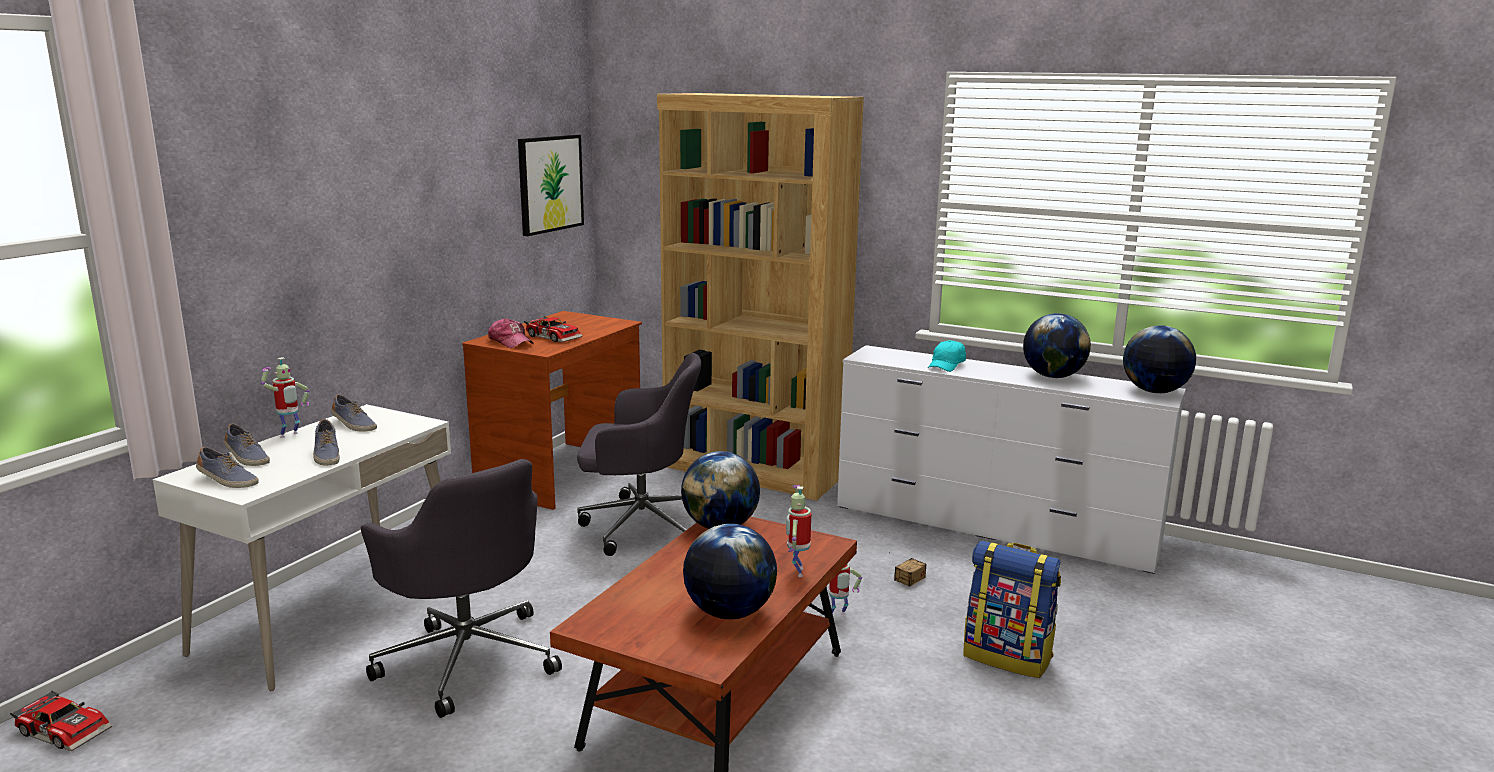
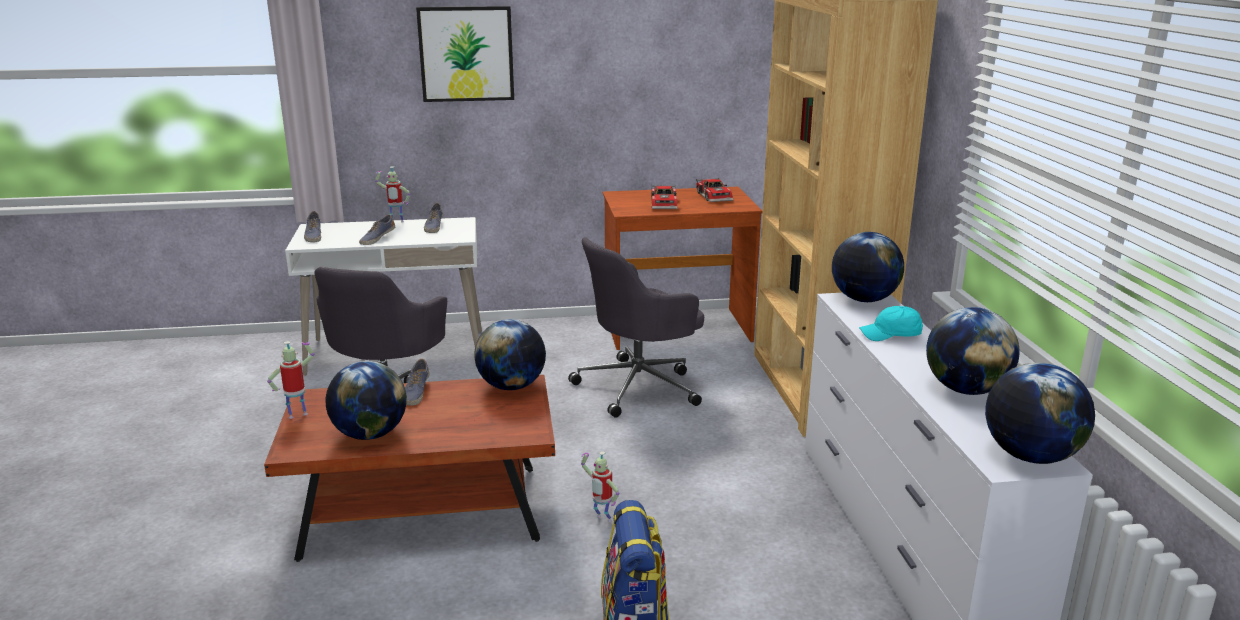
camera: 55 degrees right, 5 degrees up
toy car [10,691,112,751] -> toy car moved to [696,178,733,202]
shoe [224,423,270,466] -> shoe moved to [405,359,430,406]
cap [488,318,534,348] -> none
picture [518,135,584,236] -> picture moved to [416,6,514,102]
grey office chair [577,353,701,556] -> grey office chair turned 90 degrees clockwise [568,237,704,418]
toy robot [786,485,811,577] -> toy robot moved to [267,341,314,419]
storage box [889,552,926,587] -> none
none -> globe [832,232,904,302]

